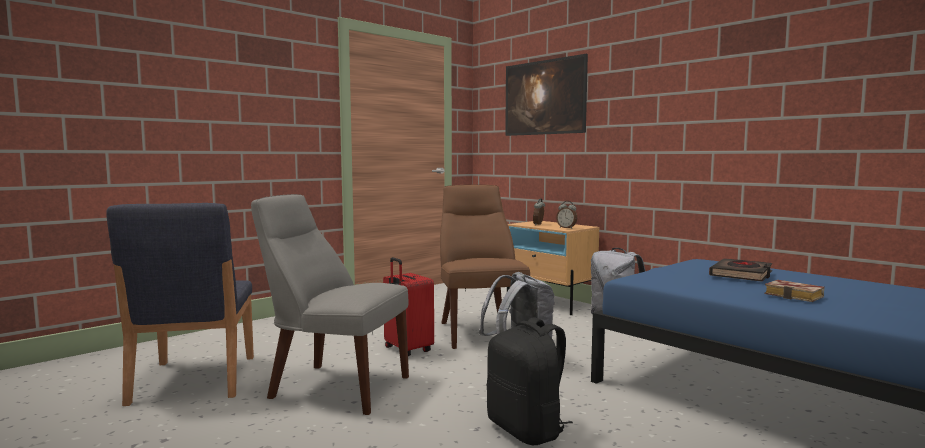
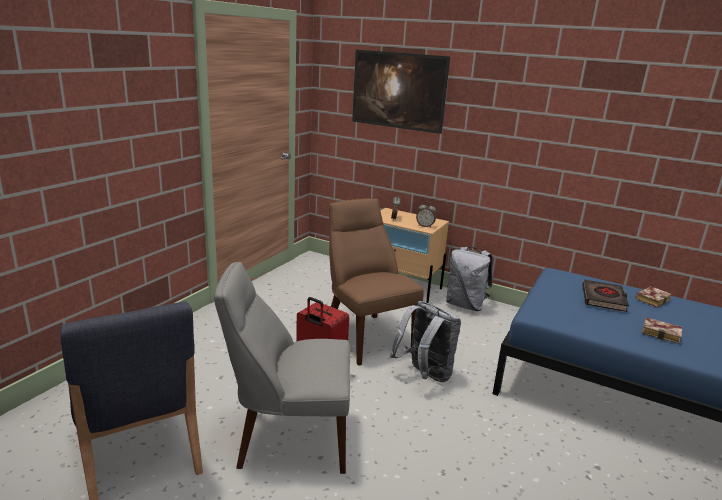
camera: 20 degrees left, 15 degrees up
black backpack [487,317,573,445] -> none
none -> book [635,286,672,307]

